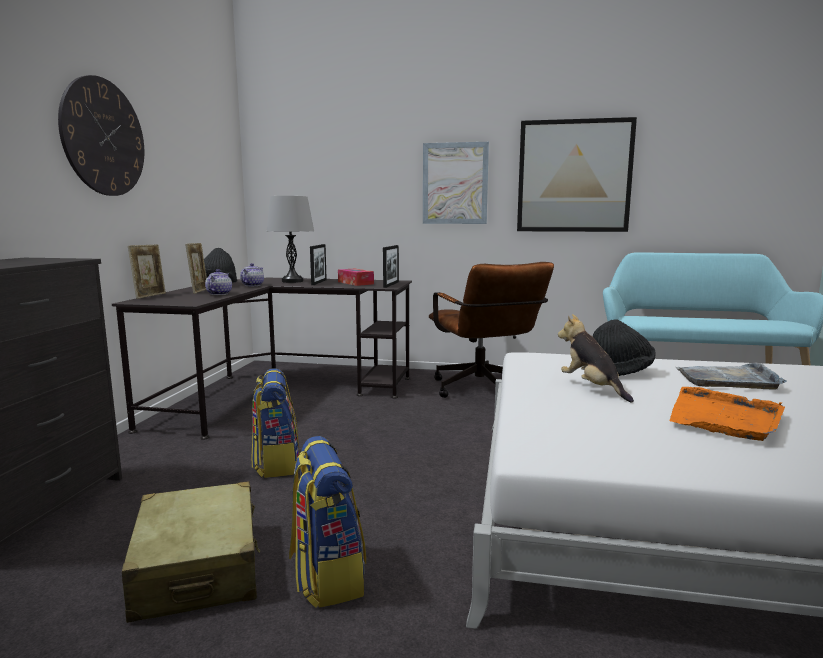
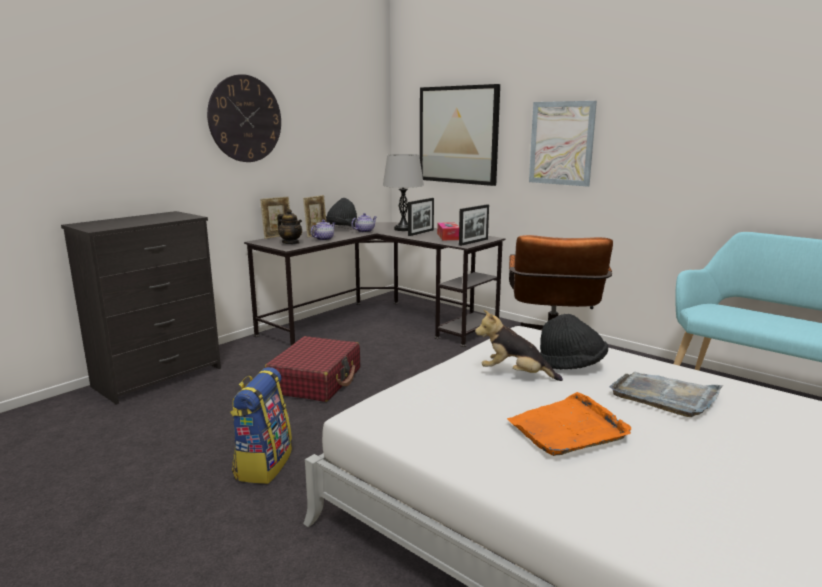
camera: 30 degrees right, 5 degrees up
beige suitcase [122,481,260,623] -> none
backpack [251,368,299,478] -> red suitcase [265,336,360,402]
picture [517,117,637,232] -> picture moved to [420,84,500,186]
plush toy [558,314,634,402] -> plush toy turned 75 degrees counterclockwise [475,310,563,381]
none -> teapot [277,209,302,244]

